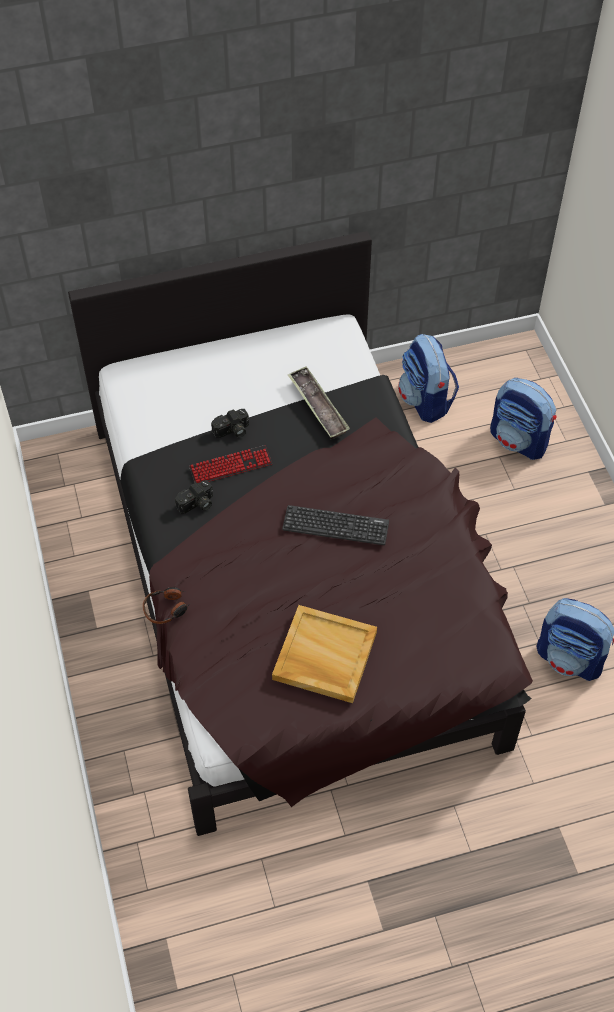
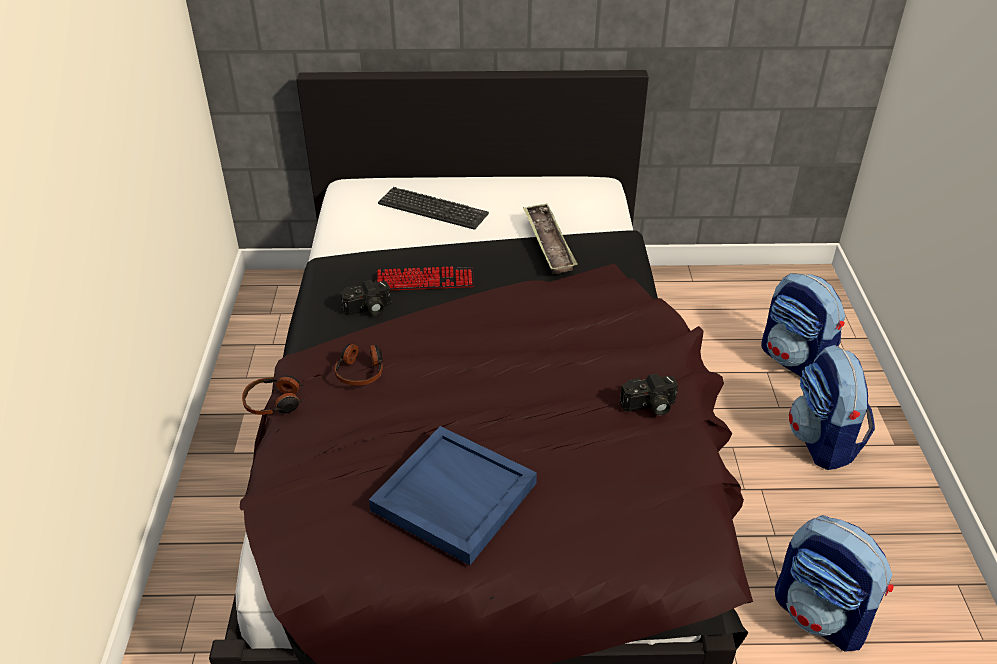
camera: 15 degrees right, 15 degrees down
camera [211,409,249,438] -> camera moved to [620,374,678,415]
beige tray [272,605,377,703] -> blue tray [369,426,537,565]
keyboard [282,505,389,545] -> keyboard moved to [378,187,489,230]
backpack [398,333,459,423] -> backpack moved to [789,345,875,470]
none -> headphones [335,344,383,385]

